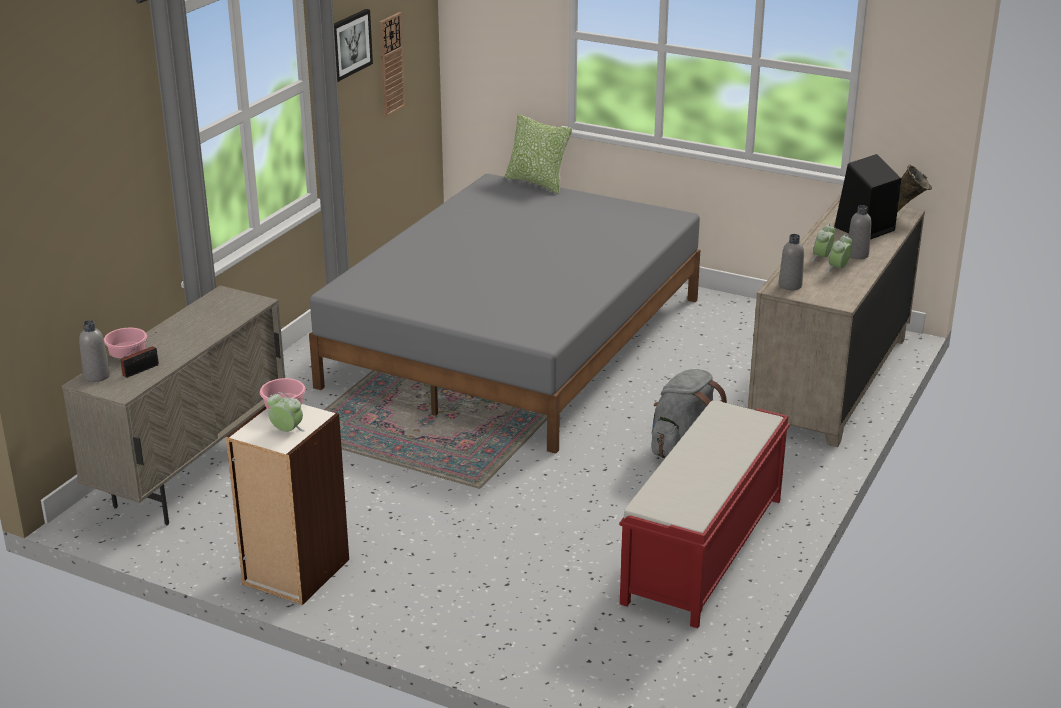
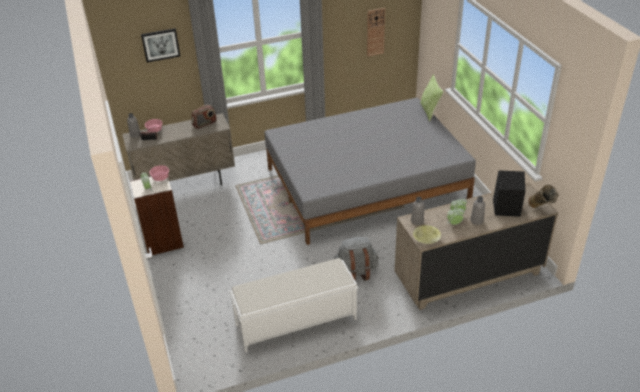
camera: 45 degrees right, 10 degrees up
picture [334,9,373,82] -> picture moved to [141,28,180,63]
red bench [620,400,790,628] -> white bench [229,258,358,352]
none -> radio [191,105,217,129]
none -> yellow bowl [413,225,441,244]

